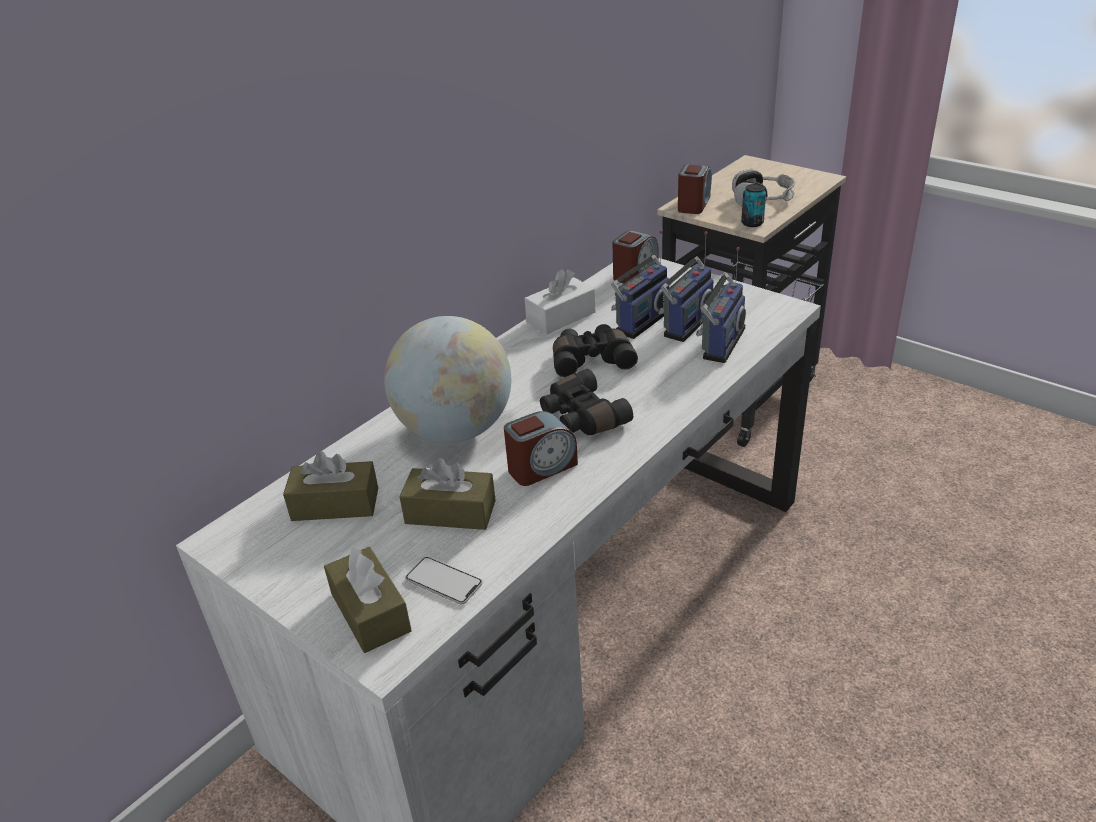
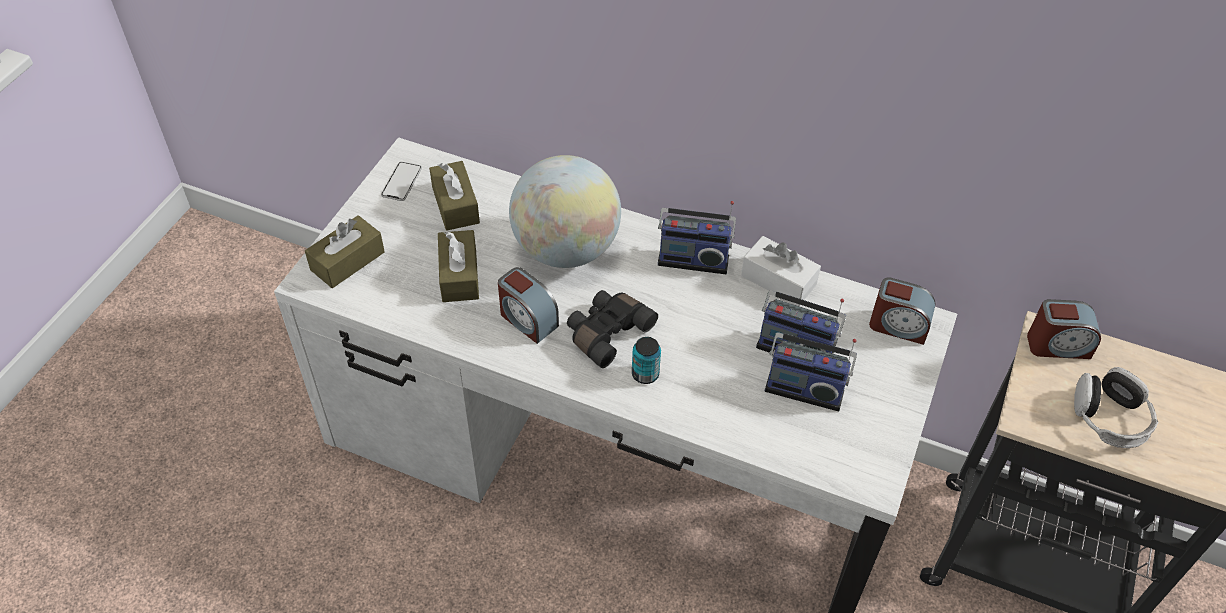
camera: 70 degrees right, 15 degrees up
phone [405,557,483,605] -> phone moved to [381,162,422,201]
black binoculars [553,324,638,377] -> none
radio [696,247,746,363] -> radio moved to [658,201,736,274]
can [741,184,766,227] -> can moved to [632,337,661,384]

